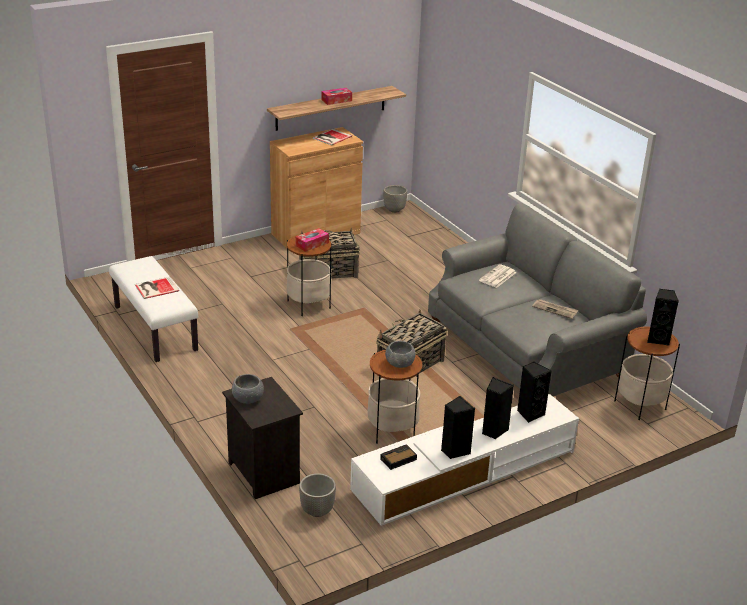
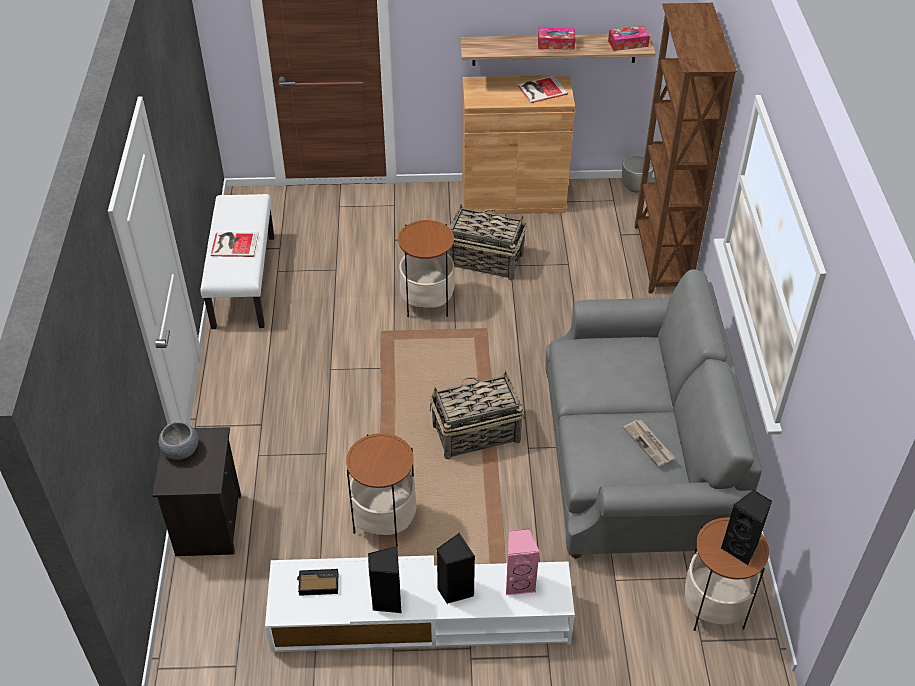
camera: 30 degrees right, 15 degrees up
tissue box [296,228,329,252] -> tissue box moved to [608,26,650,51]
planter [299,473,336,517] -> none
grey bowl [385,341,415,368] -> none
newspaper [479,264,516,288] -> none
black speaker [517,362,552,423] -> pink speaker [506,529,540,596]
none -> brown bookcase [635,3,737,294]

